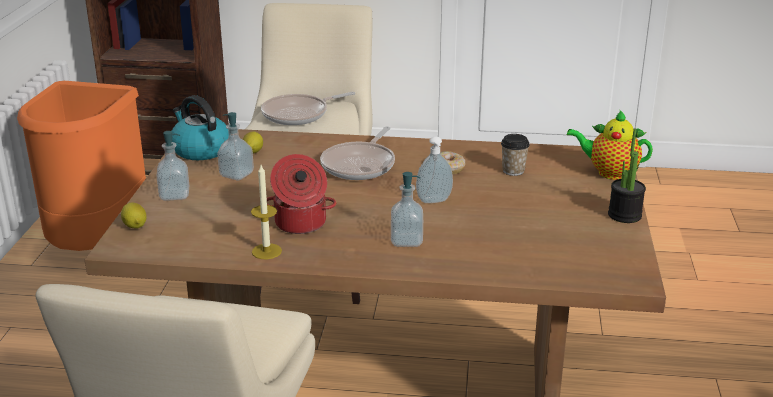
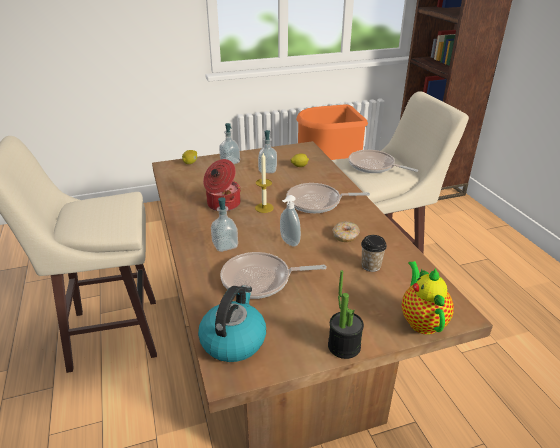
camera: 65 degrees right, 5 degrees up
kettle [172,95,229,160] -> kettle moved to [198,285,266,362]
candle [251,165,282,259] -> candle moved to [255,153,274,213]
none -> frying pan [220,252,327,299]

